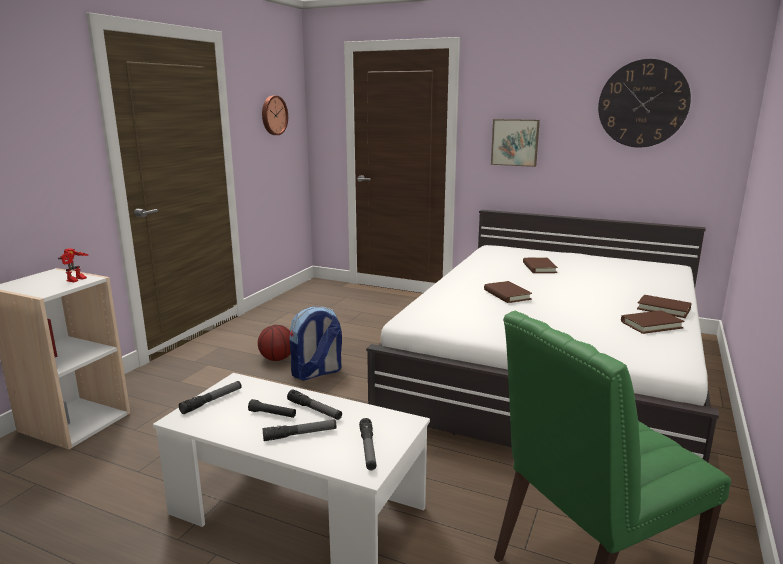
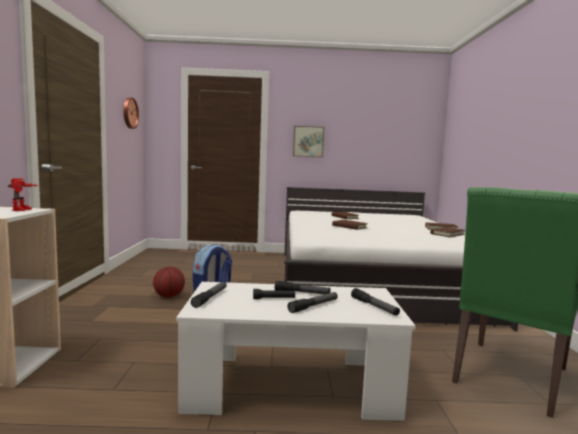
camera: 25 degrees left, 10 degrees down
wall clock [598,59,691,148] -> none

